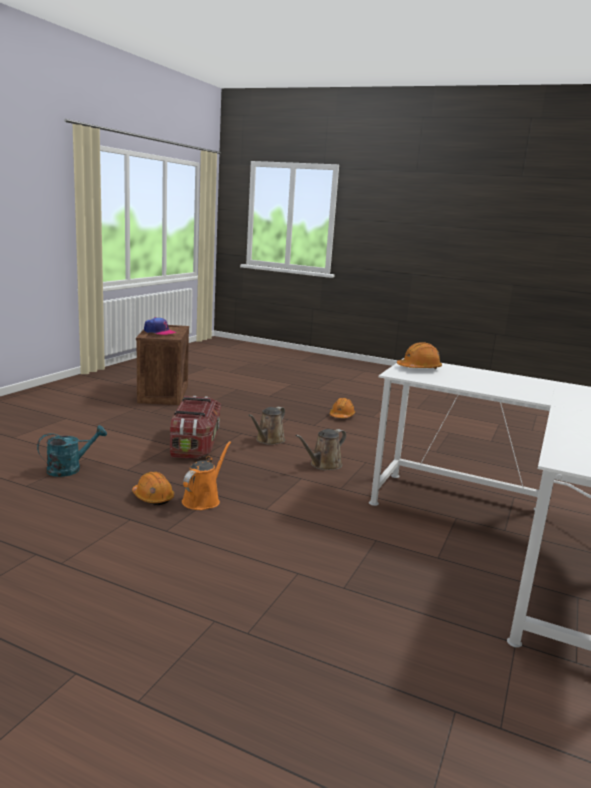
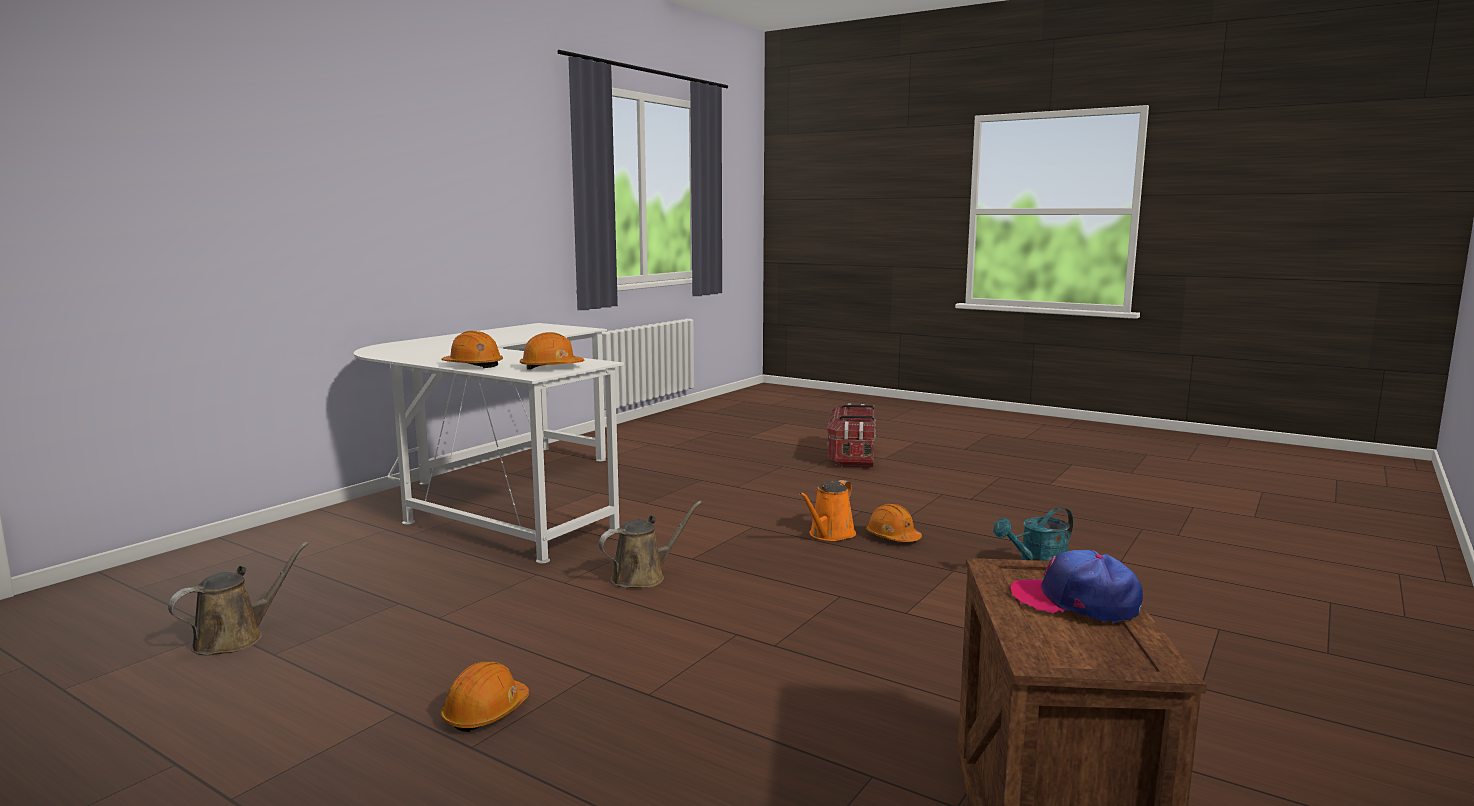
camera: 170 degrees left, 5 degrees down
storage box [170,396,221,459] -> storage box moved to [827,404,876,469]
brown watering can [248,407,285,445] -> brown watering can moved to [168,542,308,656]
none -> orange hard hat [441,331,503,368]

